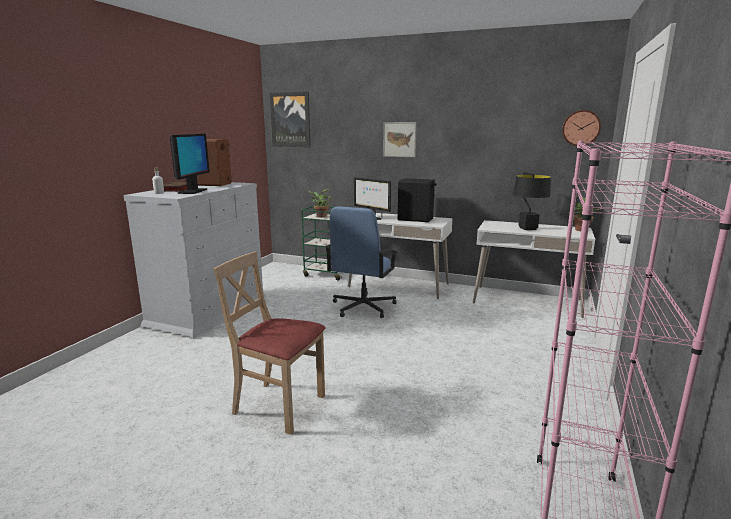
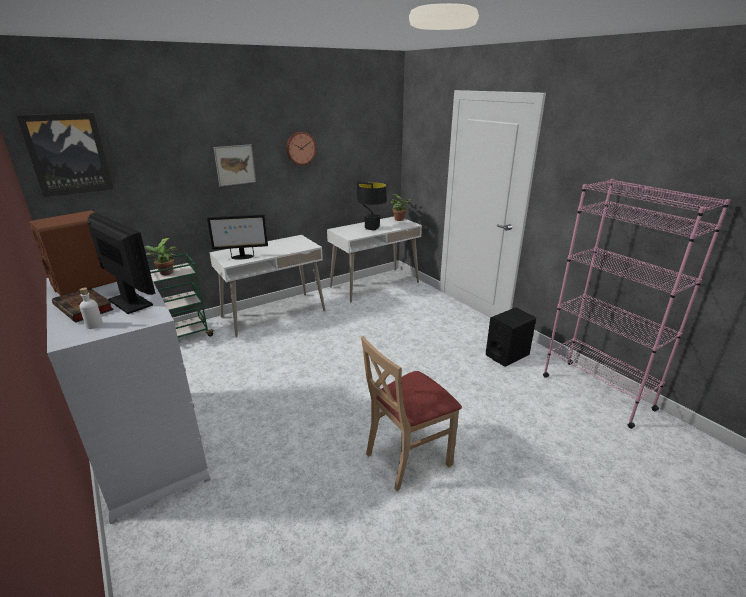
camera: 55 degrees left, 10 degrees up
blue office chair [326,207,397,318] -> none
black speaker [398,178,437,222] -> black speaker moved to [486,307,536,367]
wall clock [562,110,601,146] -> wall clock moved to [286,132,316,165]

